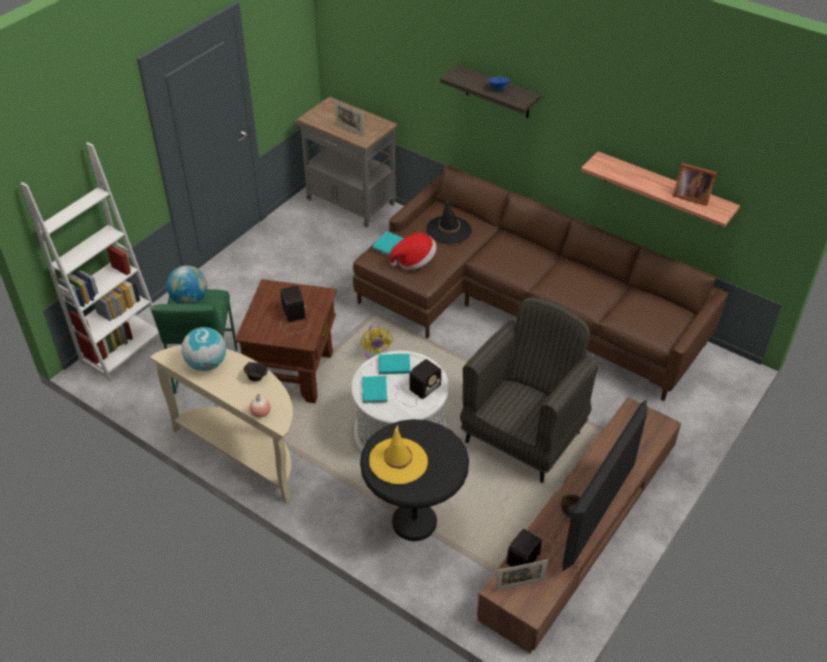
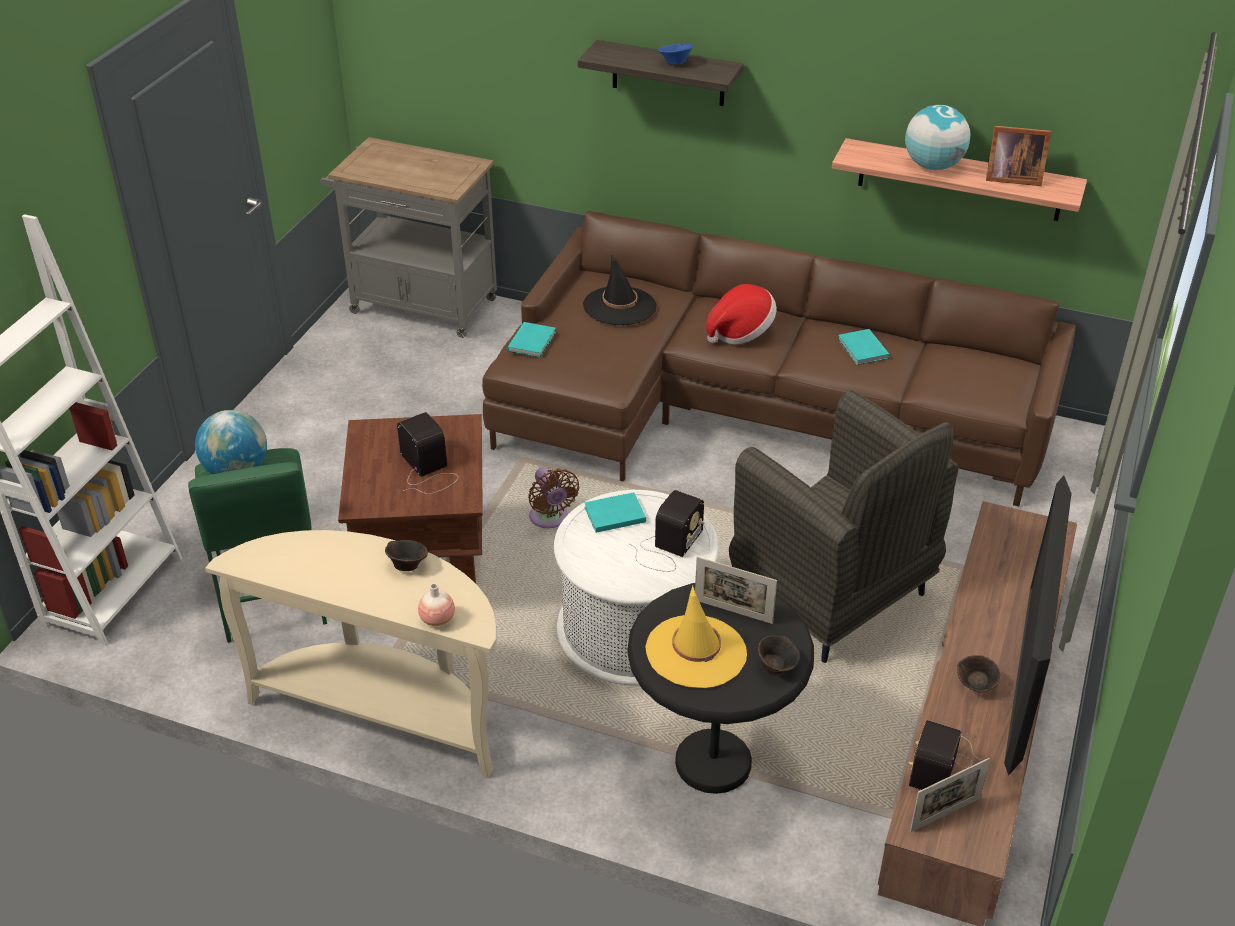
camera: 15 degrees left, 5 degrees down
globe [182,327,226,371] -> globe moved to [905,105,970,170]
picture frame [335,101,364,136] -> picture frame moved to [695,557,777,624]
yellow fan [360,324,393,359] -> brown fan [528,467,579,528]
turquoise book [362,376,387,403] -> turquoise book moved to [838,329,889,365]
hat [390,233,436,270] -> hat moved to [706,284,777,345]
grey armchair [460,298,599,483] -> grey armchair turned 120 degrees clockwise [729,390,959,663]
none -> brown bowl [758,636,800,674]

